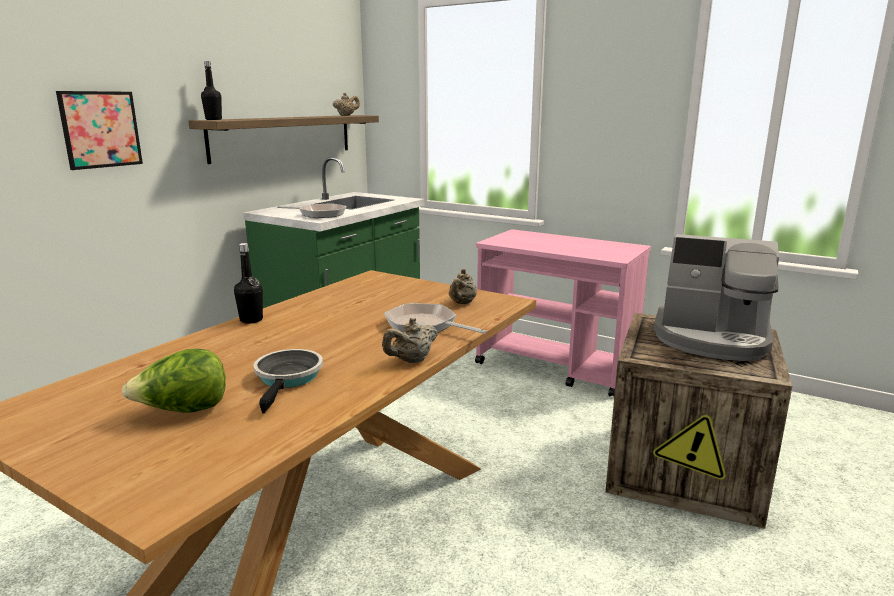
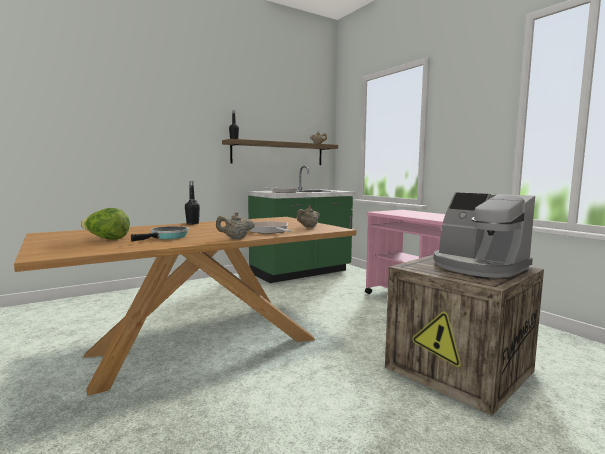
camera: 25 degrees right, 10 degrees down
picture [56,91,143,170] -> none

